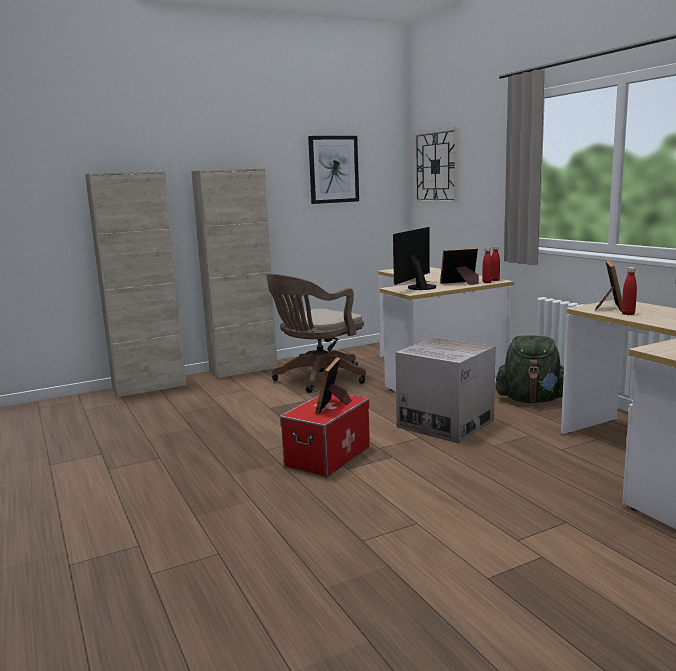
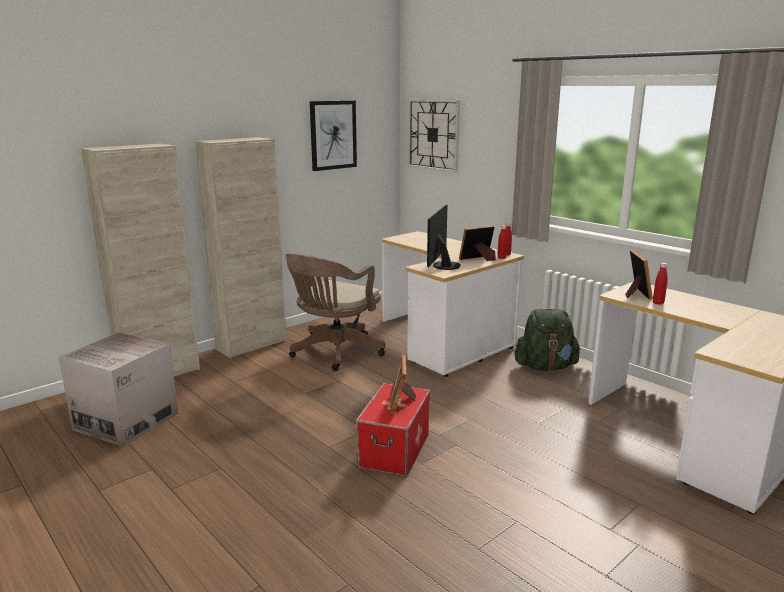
camera: 15 degrees left, 5 degrees up
cardboard box [395,337,496,444] -> cardboard box moved to [58,332,178,447]

